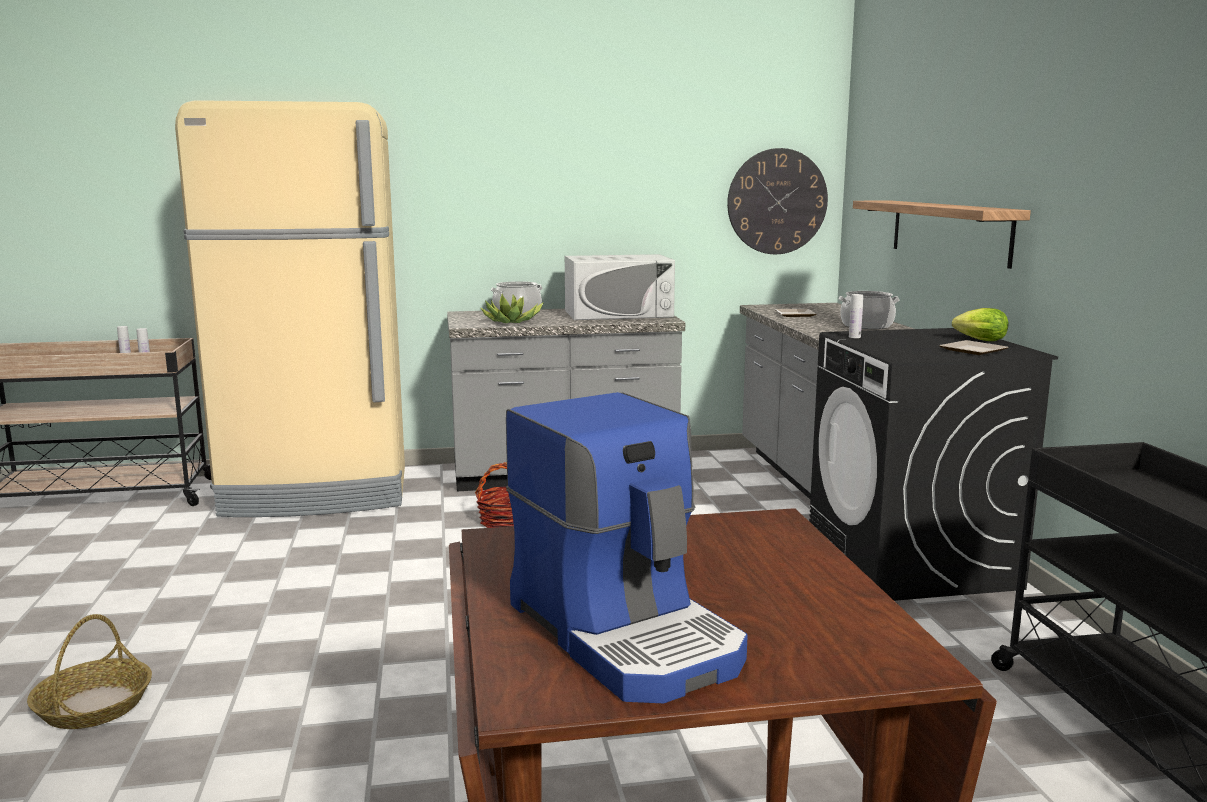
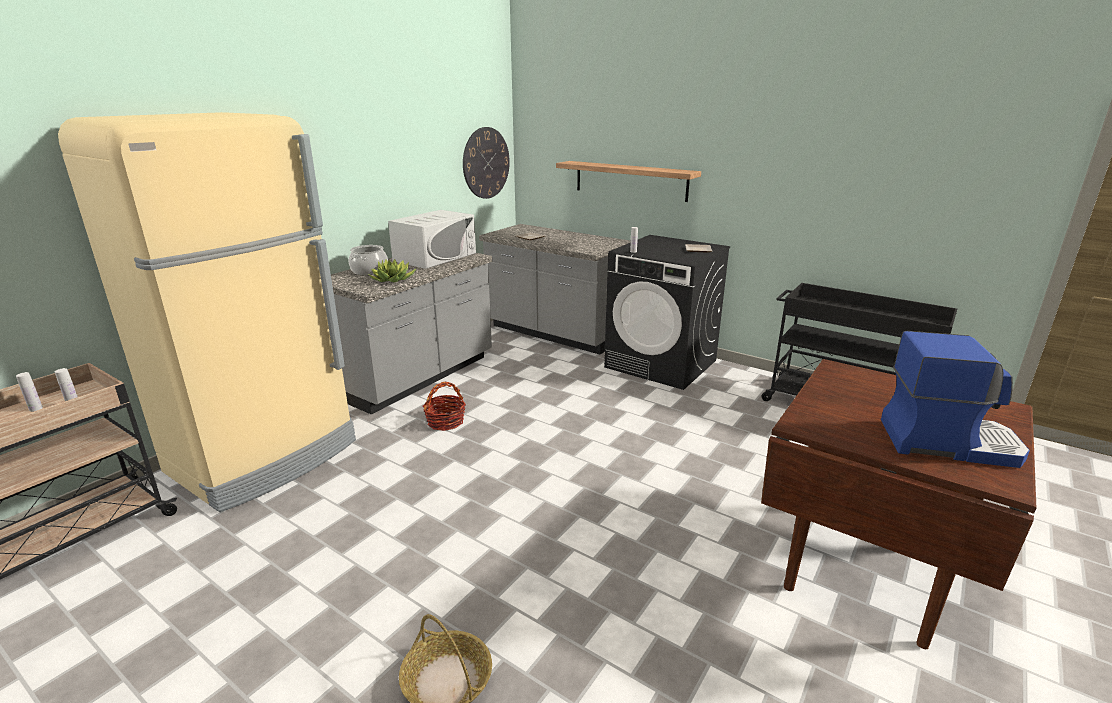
camera: 45 degrees left, 10 degrees up
cooking pot [838,291,899,329] -> none
lettuce [952,308,1008,341] -> none

